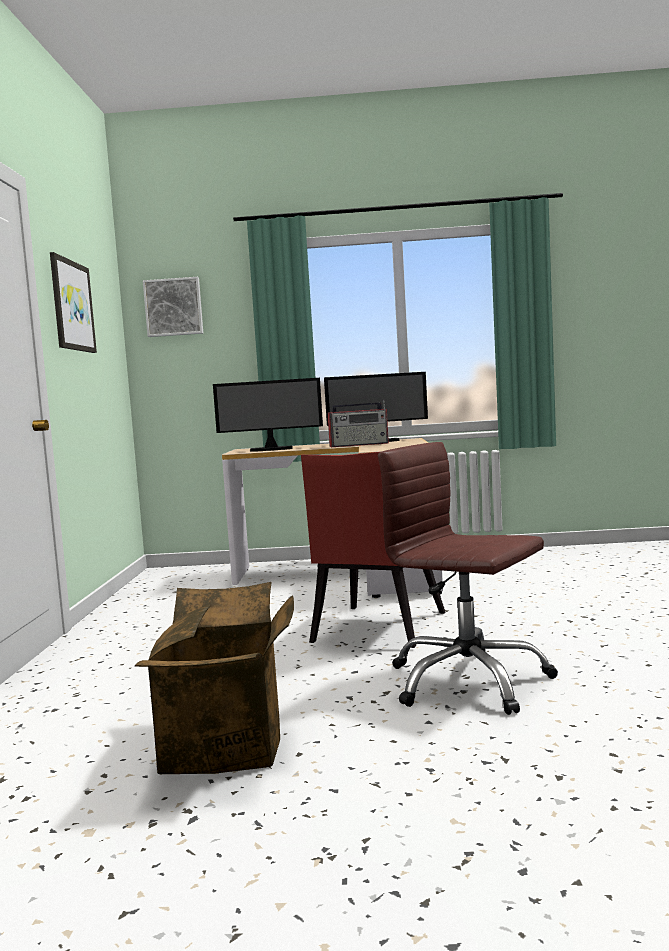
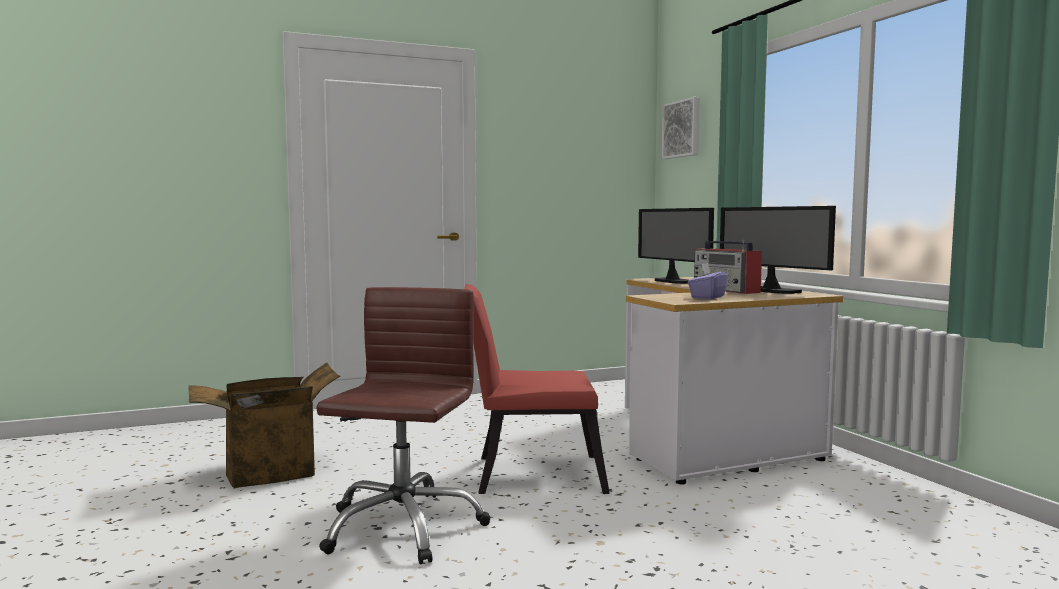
camera: 65 degrees right, 0 degrees up
picture [50,252,97,353] -> none
none -> purple tissue box [688,263,728,299]

